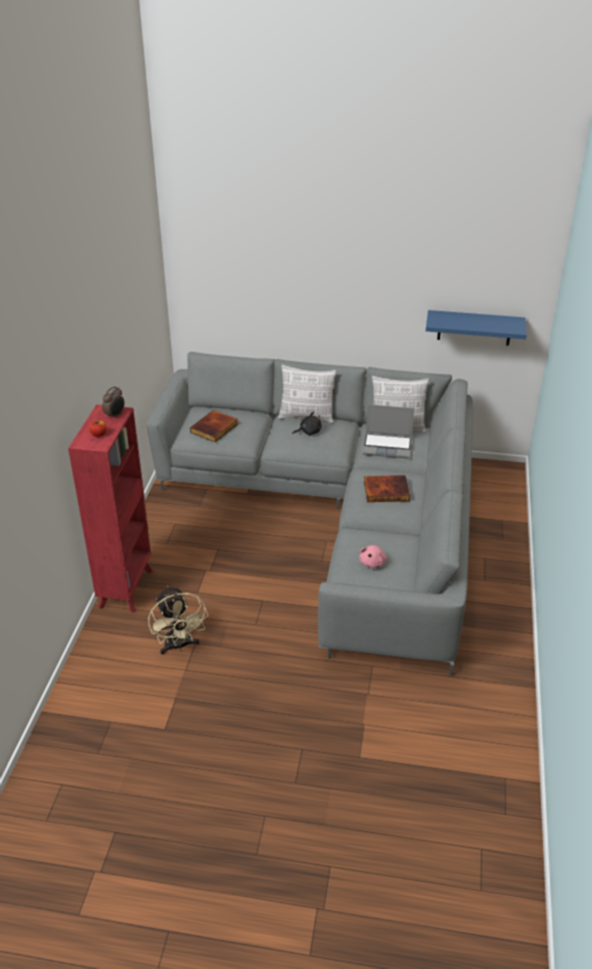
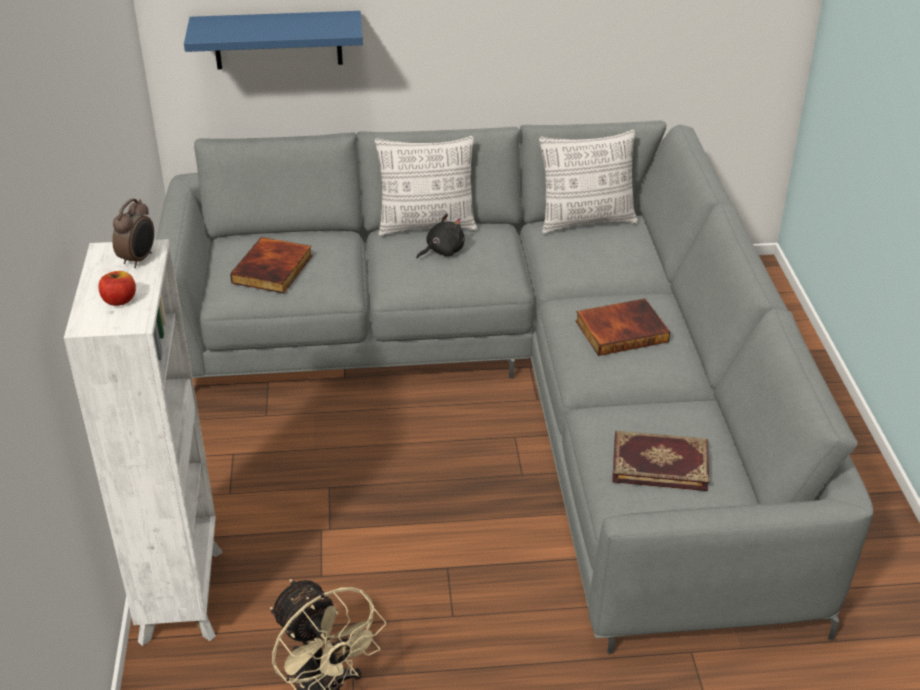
camera: 15 degrees left, 0 degrees up
red bookcase [68,404,153,613] -> white bookcase [64,239,223,646]
pink plush toy [359,545,387,568] -> book [612,431,709,491]
laptop [363,404,414,459] -> none
blue shelf [426,310,527,346] -> blue shelf moved to [184,11,363,69]

